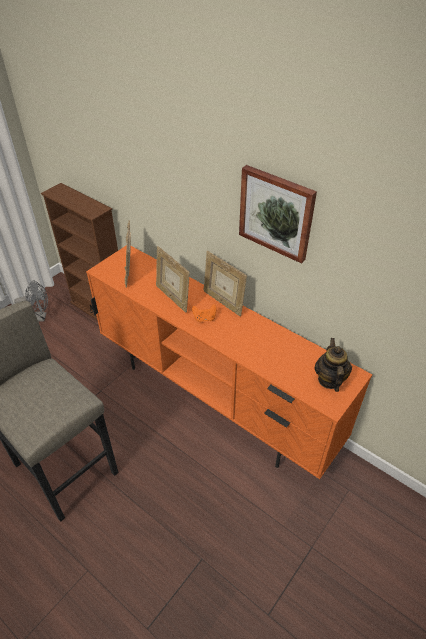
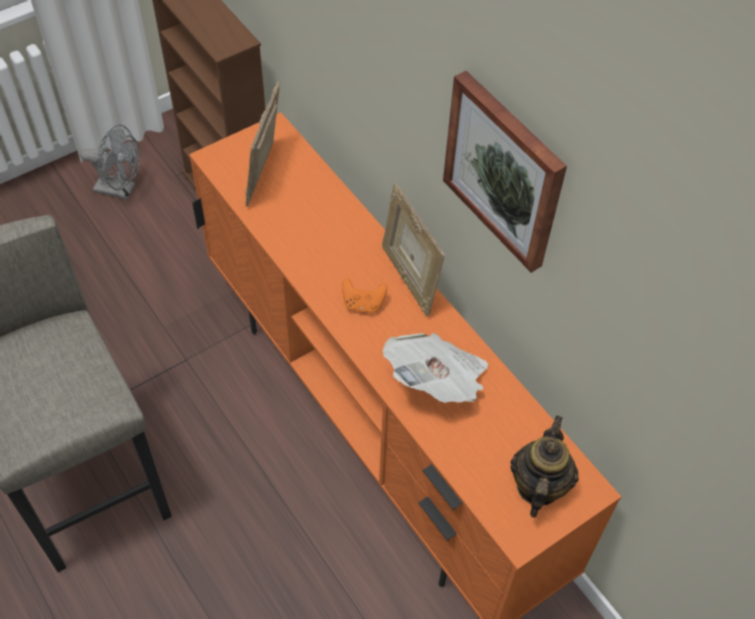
camera: 15 degrees right, 10 degrees up
picture frame [156,246,190,312] -> none
none -> newspaper [383,333,488,403]

